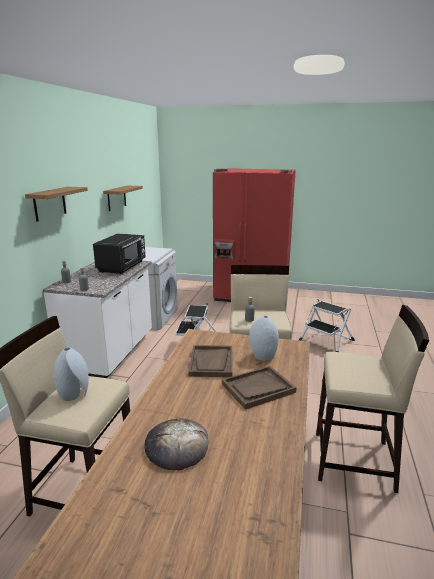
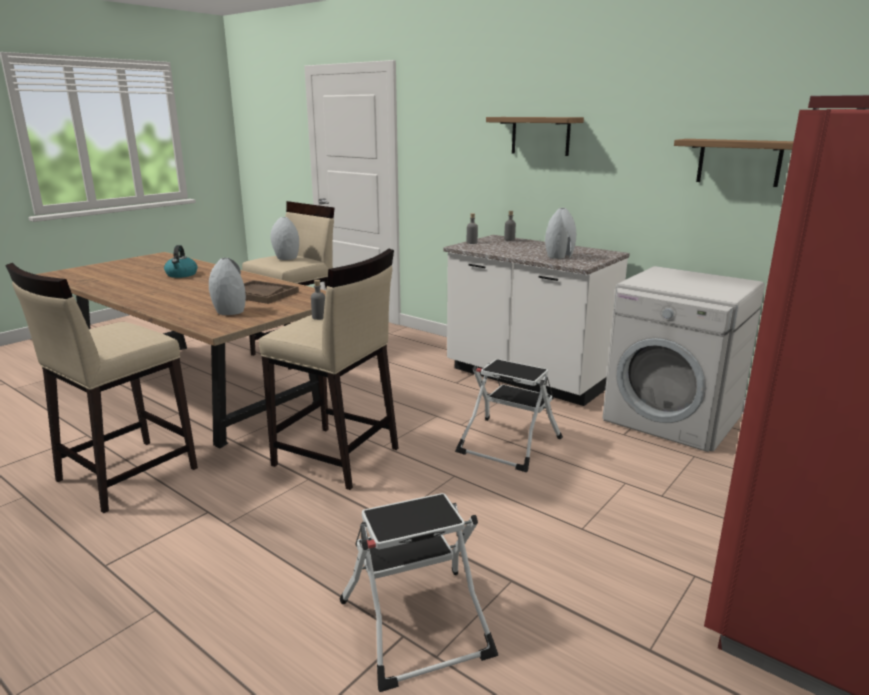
camera: 115 degrees right, 0 degrees up
black microwave [93,233,146,274] -> grey vase [545,208,576,259]
bread [145,419,208,470] -> kettle [164,245,197,278]
brown tray [222,366,297,410] -> none

